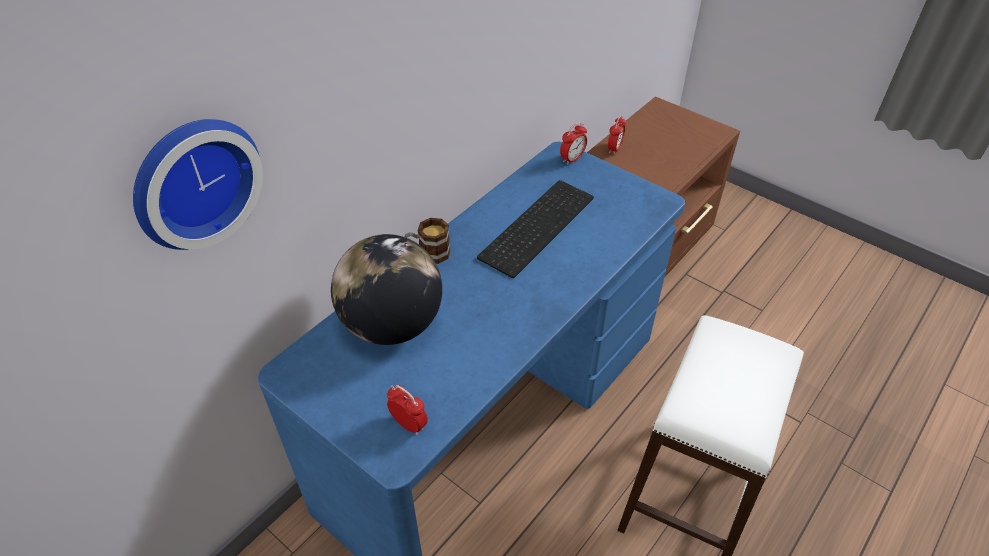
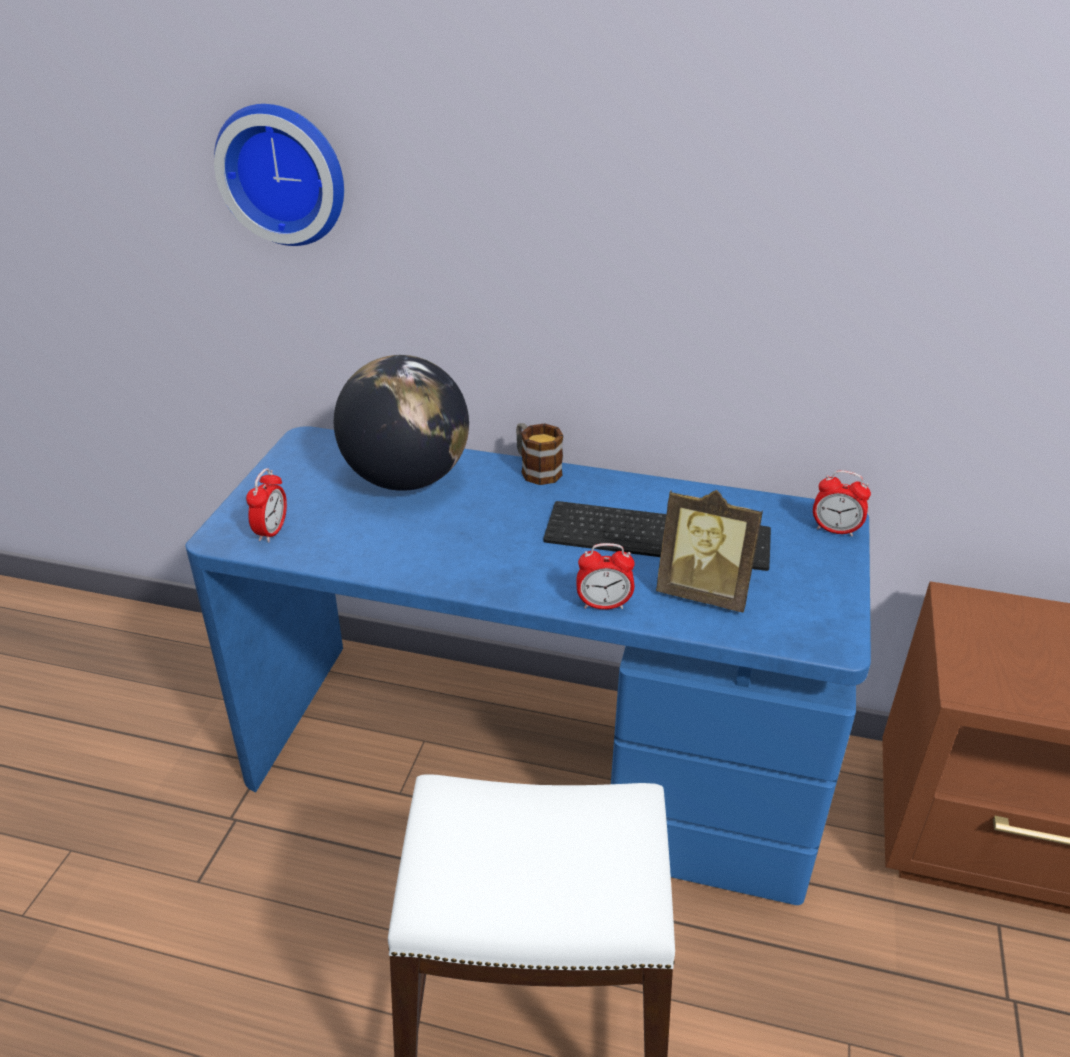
camera: 65 degrees right, 10 degrees down
alarm clock [608,115,626,155] -> alarm clock moved to [577,543,635,610]
none -> picture frame [656,490,763,612]

